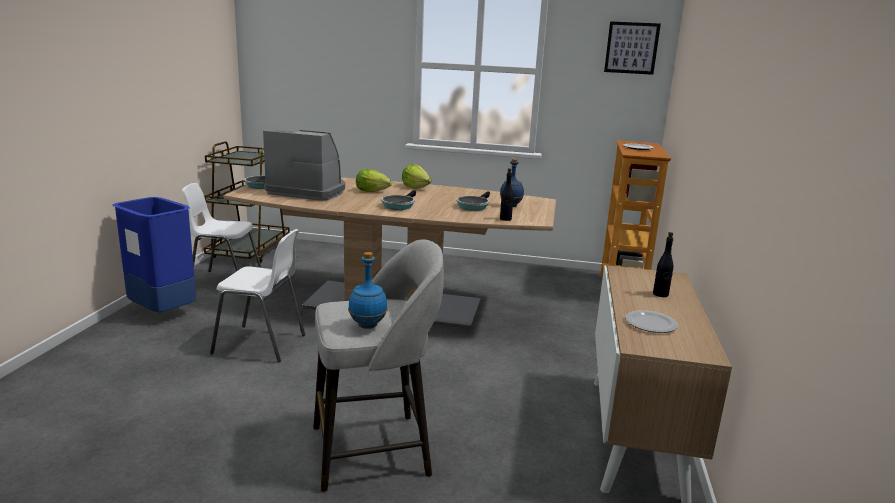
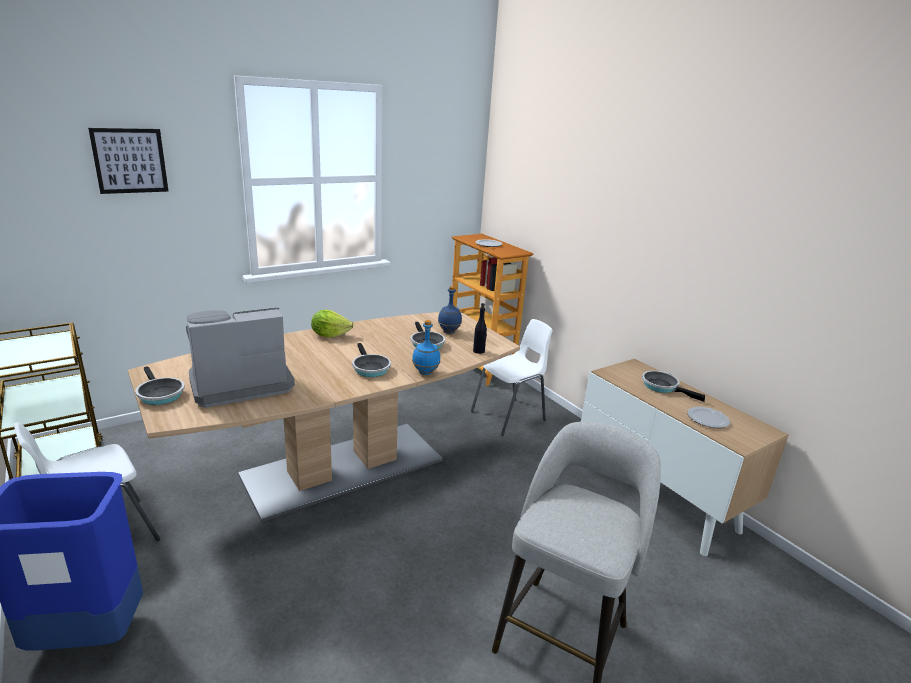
camera: 45 degrees left, 5 degrees up
white chair [210,229,305,363] -> white chair moved to [471,319,552,436]
blue bottle [348,252,387,329] -> blue bottle moved to [412,320,440,375]
lettuce [356,169,392,192] -> none
picture [604,21,661,75] -> picture moved to [88,128,169,194]
black bottle [653,232,673,297] -> frying pan [642,371,705,402]

